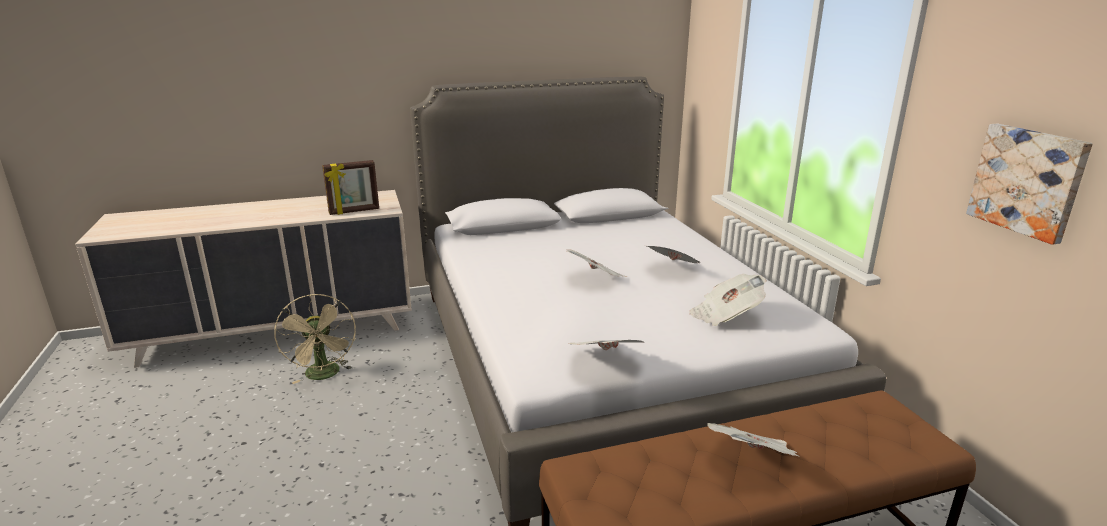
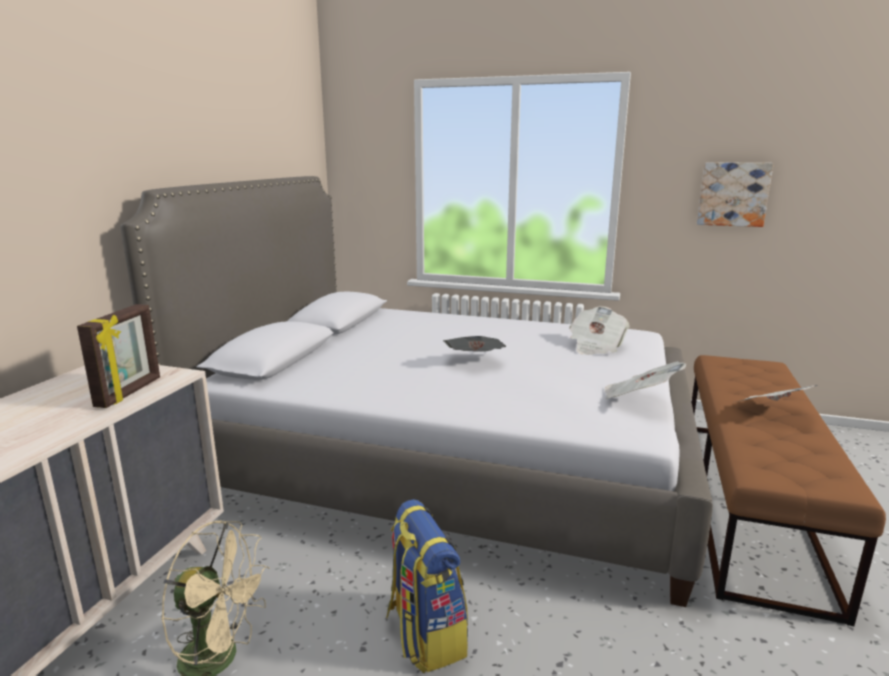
camera: 55 degrees left, 5 degrees down
newspaper [647,246,701,263] -> none
none -> backpack [386,499,468,673]

